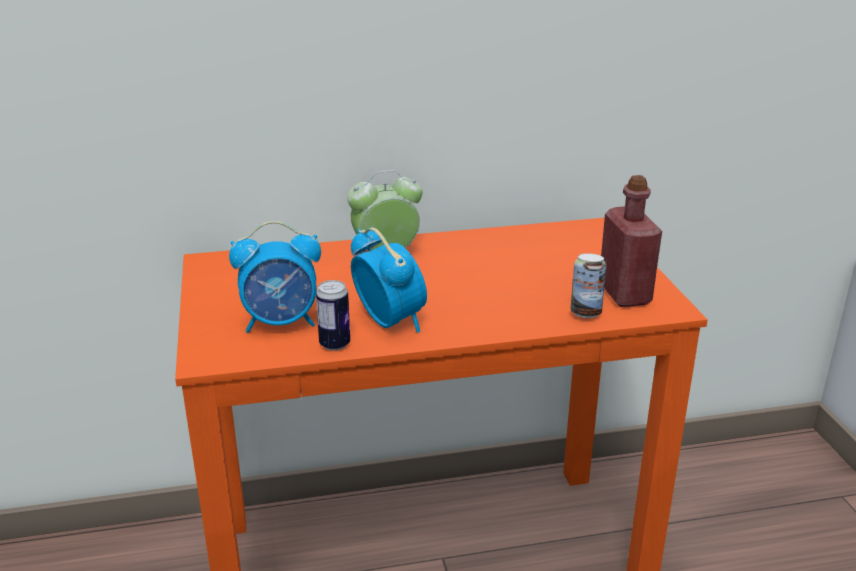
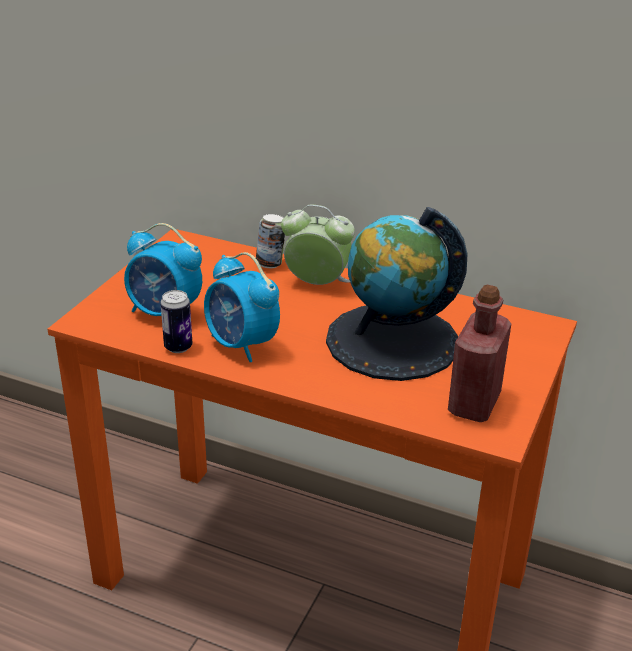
camera: 35 degrees right, 5 degrees up
alarm clock [351,227,427,333] -> alarm clock turned 135 degrees clockwise [204,252,280,362]
can [570,253,606,318] -> can moved to [256,214,285,268]
none -> globe [326,207,467,381]

